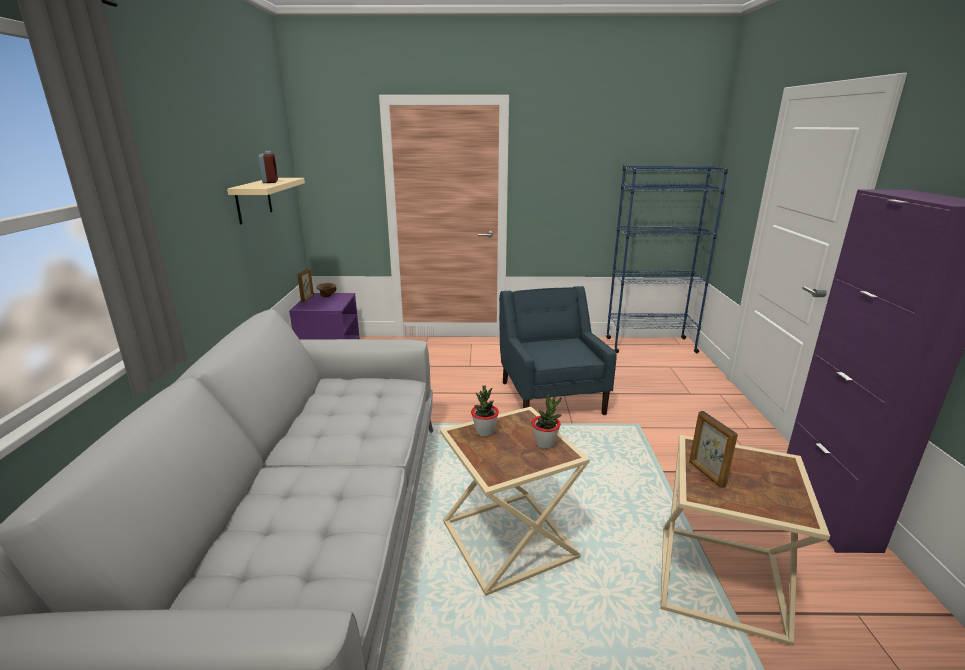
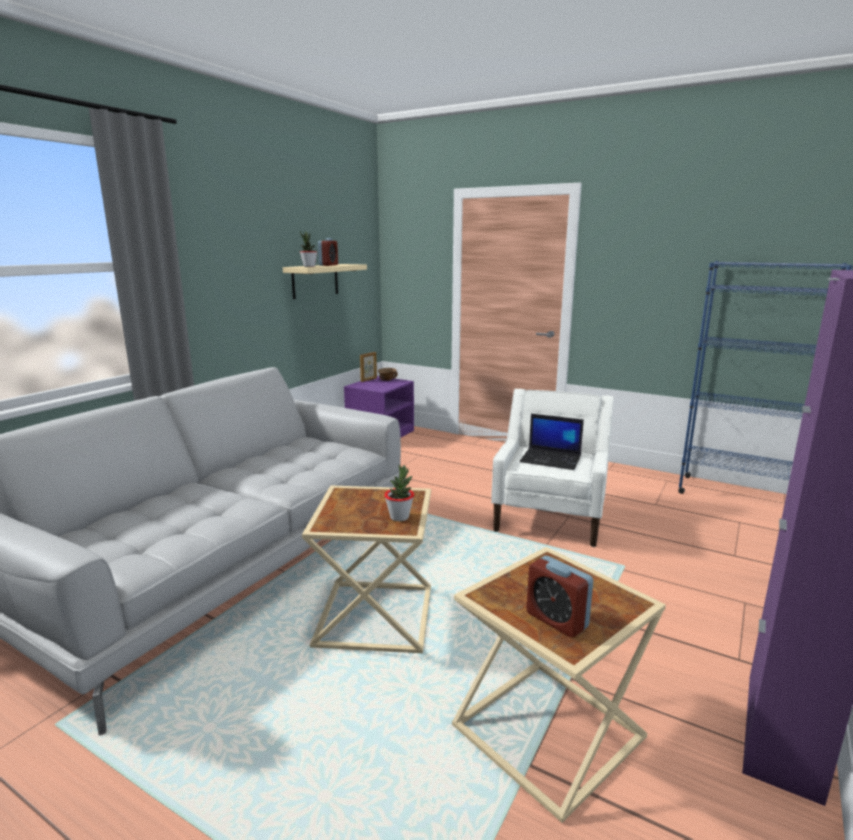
camera: 30 degrees right, 5 degrees down
potted plant [471,385,499,436] -> potted plant moved to [300,232,317,267]
blue armchair [499,286,617,415] -> white armchair [491,388,614,547]
picture frame [689,411,738,488] -> none
none -> laptop [519,414,584,470]
none -> alarm clock [526,556,593,638]

